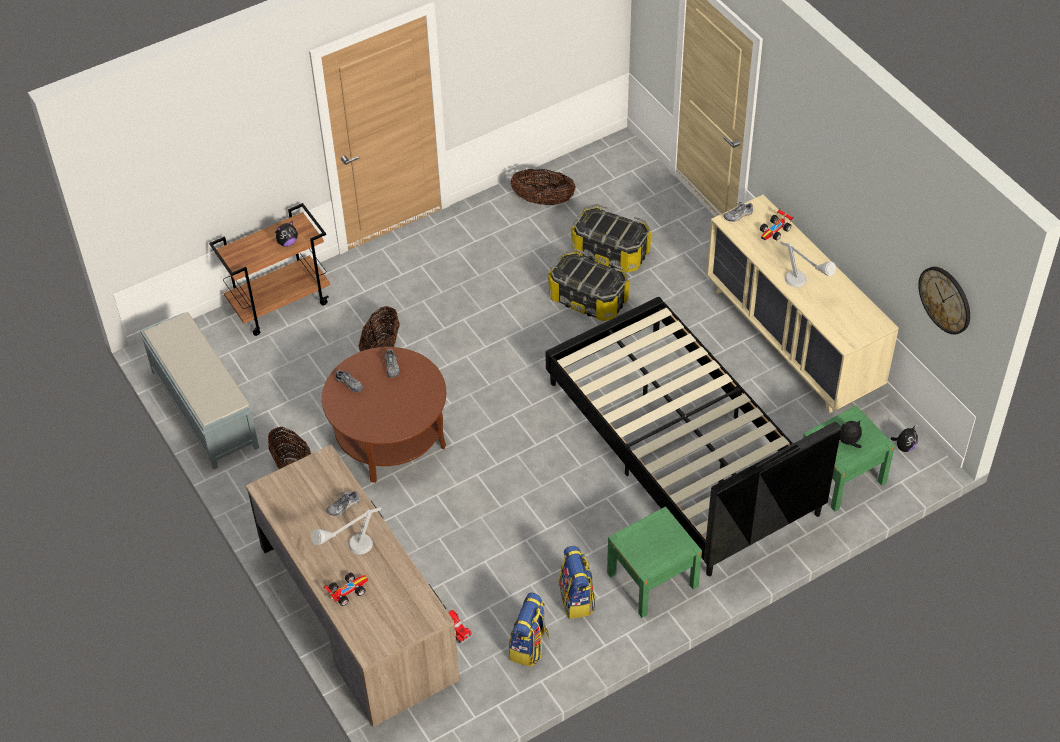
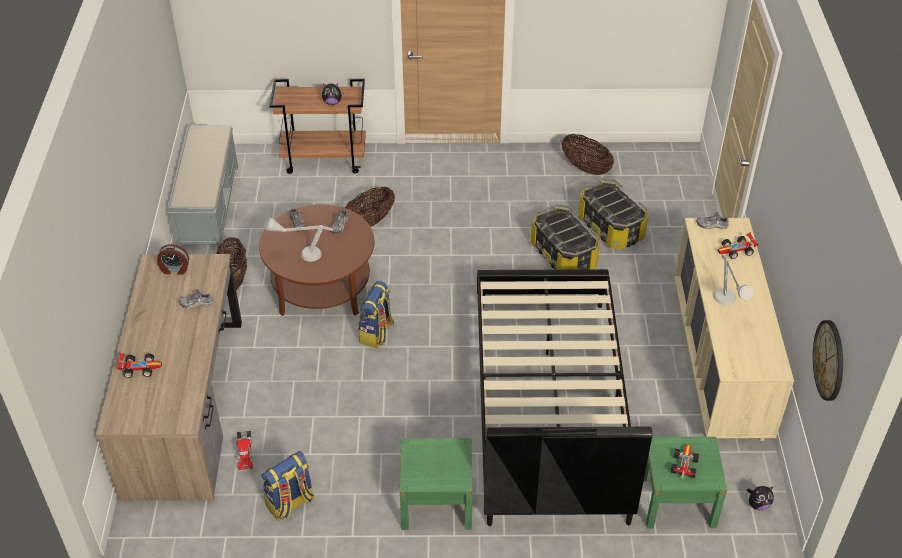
camera: 30 degrees right, 5 degrees down
grey table lamp [311,507,381,554] -> grey table lamp moved to [264,217,334,262]
backpack [558,546,596,619] -> backpack moved to [358,281,394,348]
plush toy [839,420,862,448] -> toy car [671,444,699,478]
none -> alarm clock [157,244,189,275]

